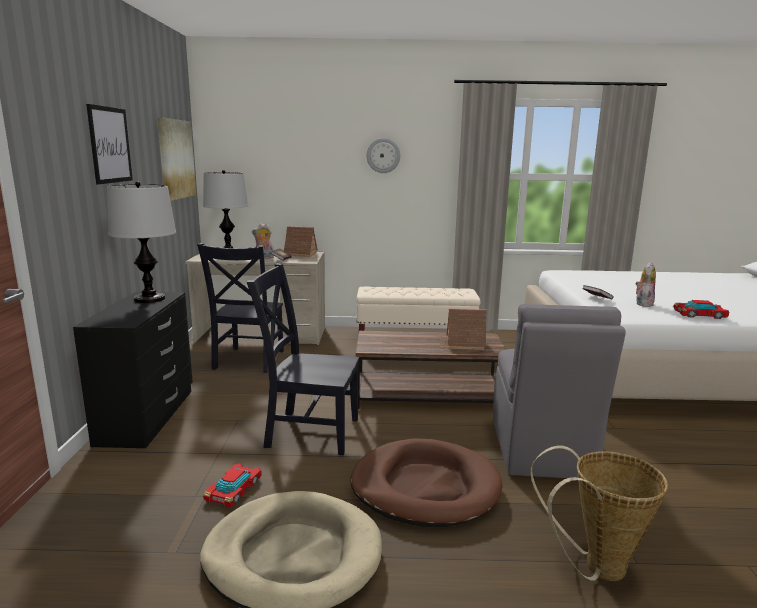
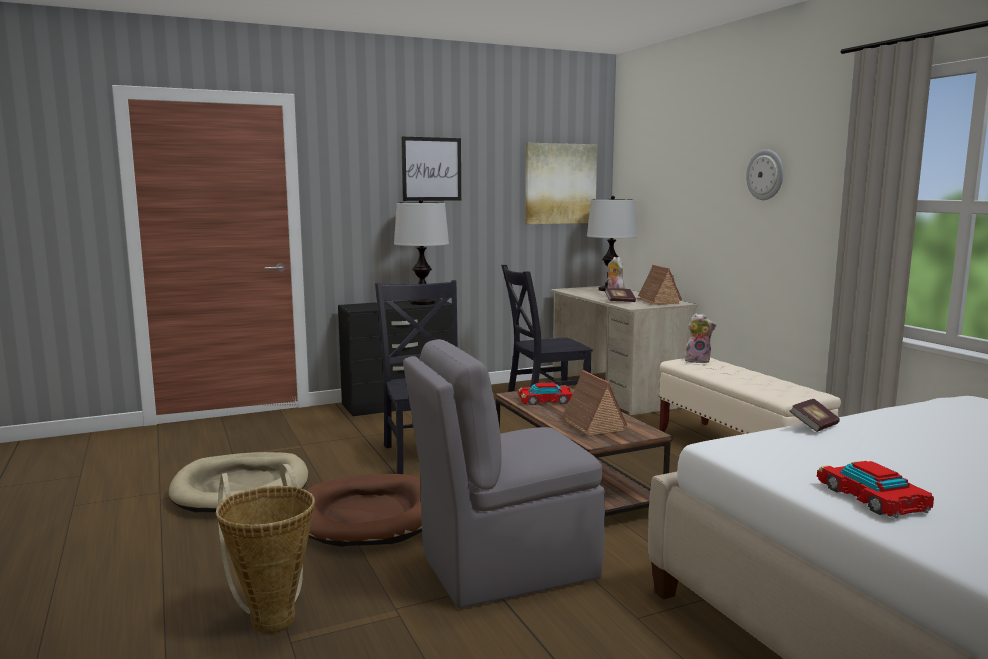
camera: 65 degrees right, 5 degrees down
toy car [203,463,262,508] -> toy car moved to [518,383,573,405]
plush toy [635,262,656,307] -> plush toy moved to [685,313,717,363]

